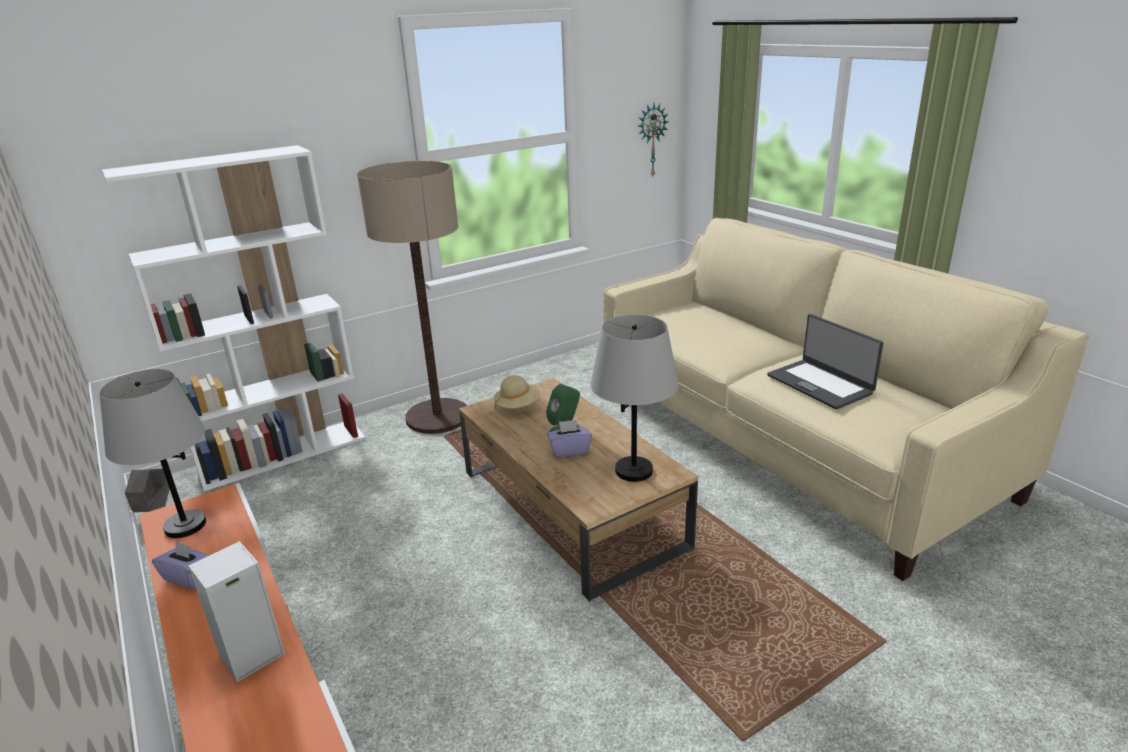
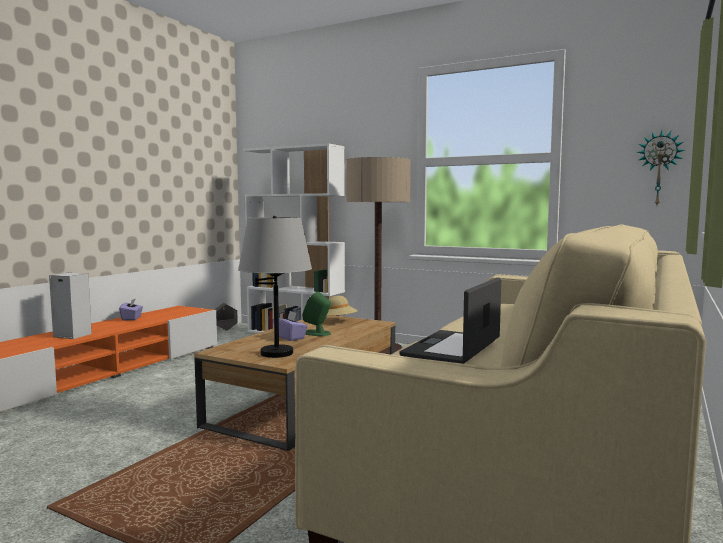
camera: 60 degrees right, 20 degrees down
grey table lamp [99,369,206,538] -> none

